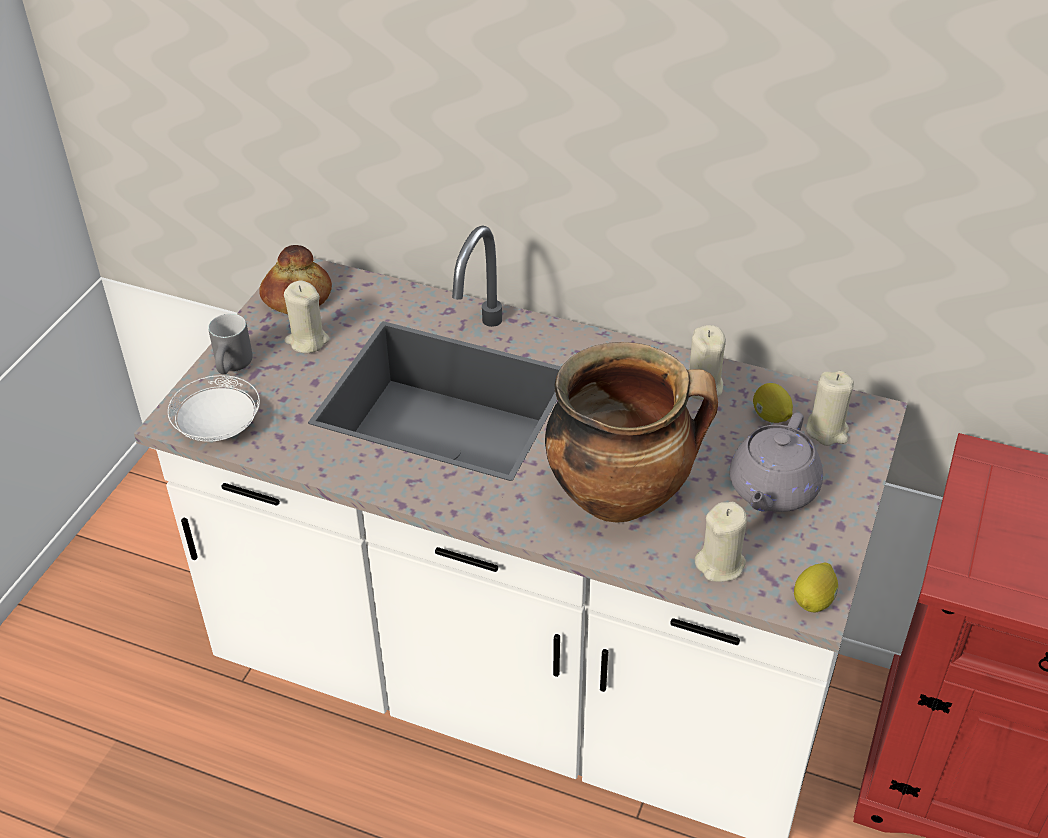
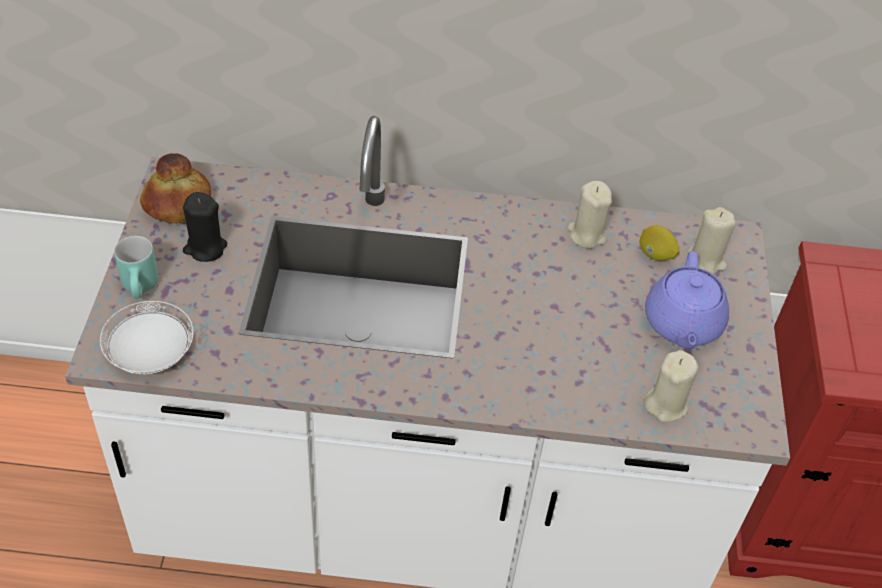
camera: 20 degrees left, 5 degrees up
grey mug [208,314,253,374] -> turquoise mug [114,236,159,299]
beige candle [284,280,329,353] -> black candle [183,192,227,262]
cooking pot [545,342,718,523] -> none
grey teapot [730,412,823,512] -> purple teapot [645,251,729,349]
lemon [794,563,838,612] -> none

